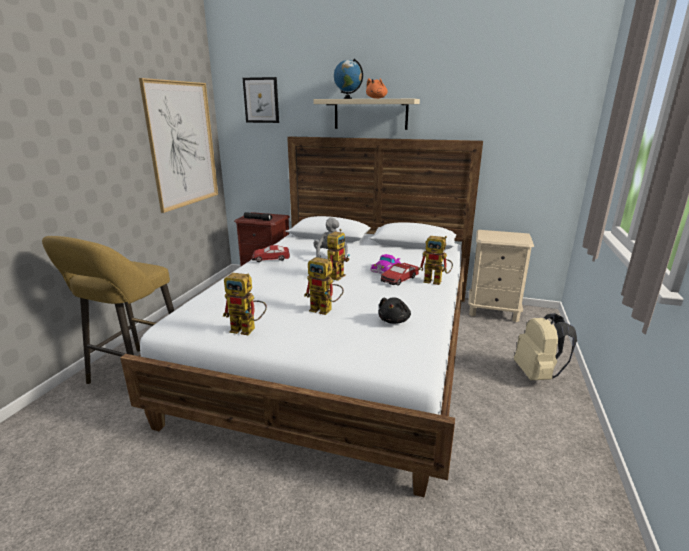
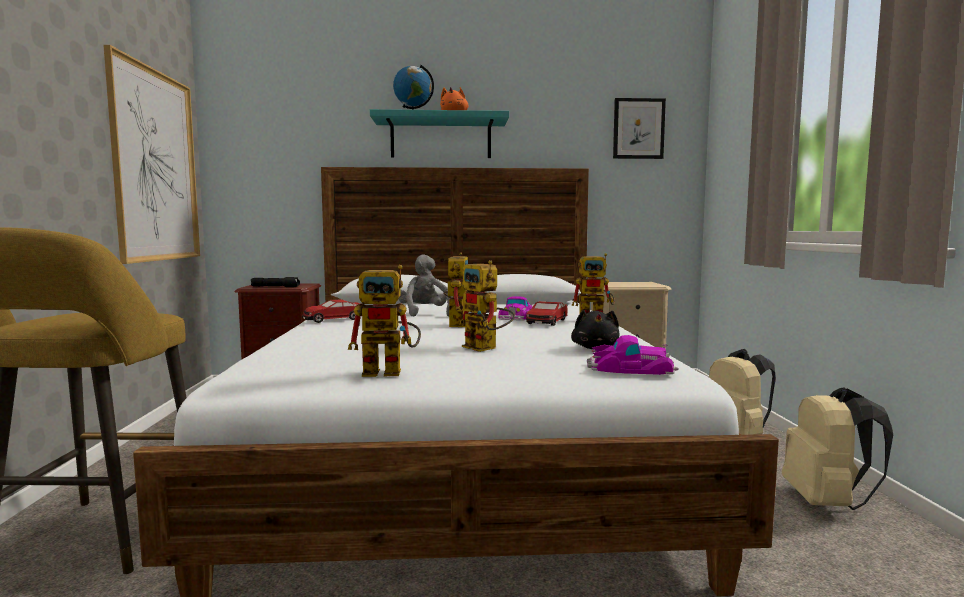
camera: 20 degrees left, 15 degrees down
picture [243,77,279,123] -> picture moved to [613,98,666,159]
toy robot [304,257,344,315] -> toy robot turned 45 degrees clockwise [459,260,515,352]
beige shelf [313,99,420,130] -> turquoise shelf [370,109,509,158]
none -> toy car [587,335,679,375]
none -> beige backpack [782,387,893,510]

